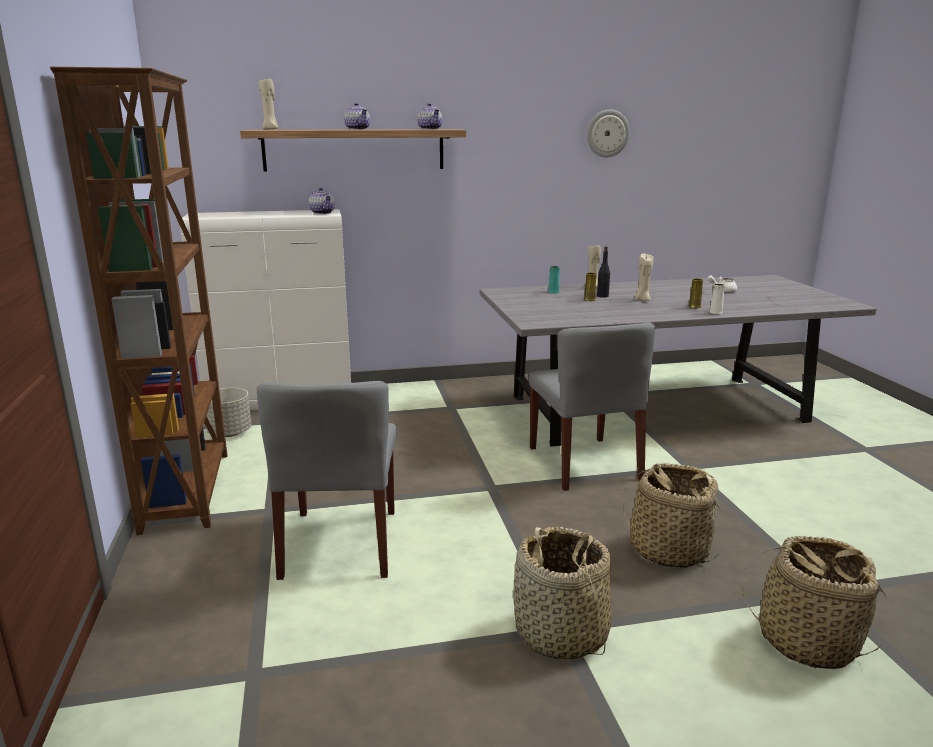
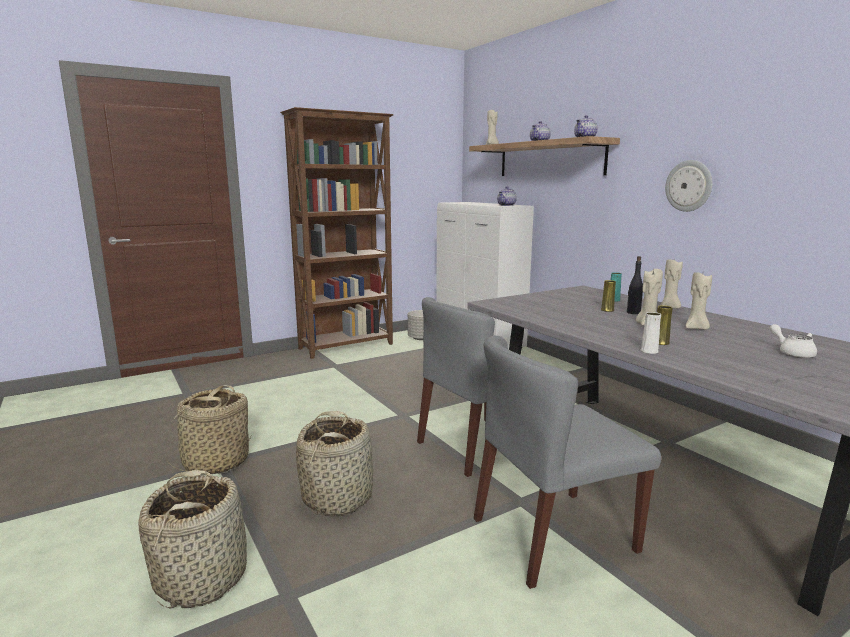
camera: 70 degrees right, 5 degrees down
grey chair [257,381,397,580] -> grey chair moved to [474,335,661,589]
wall clock [587,109,630,157] -> wall clock moved to [665,160,712,212]
none -> beige candle [686,272,712,330]

